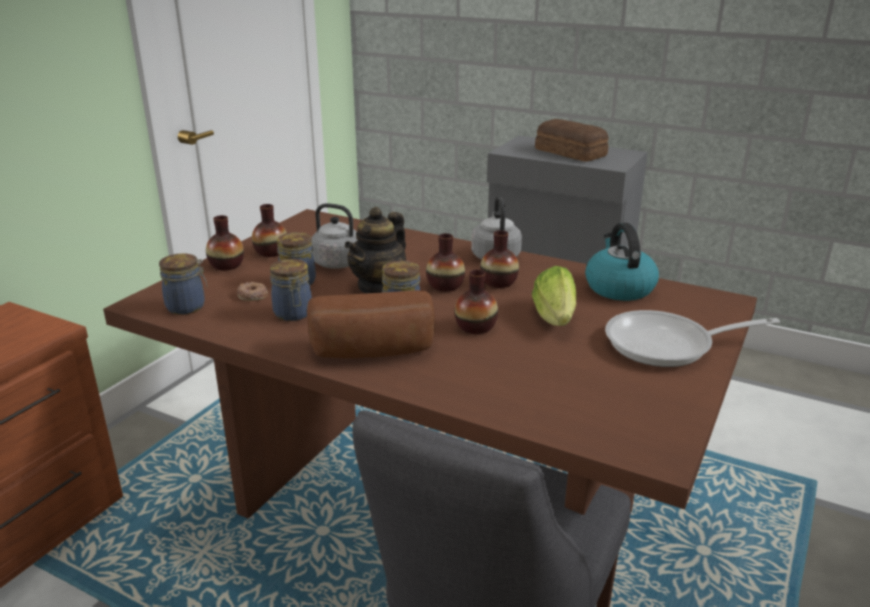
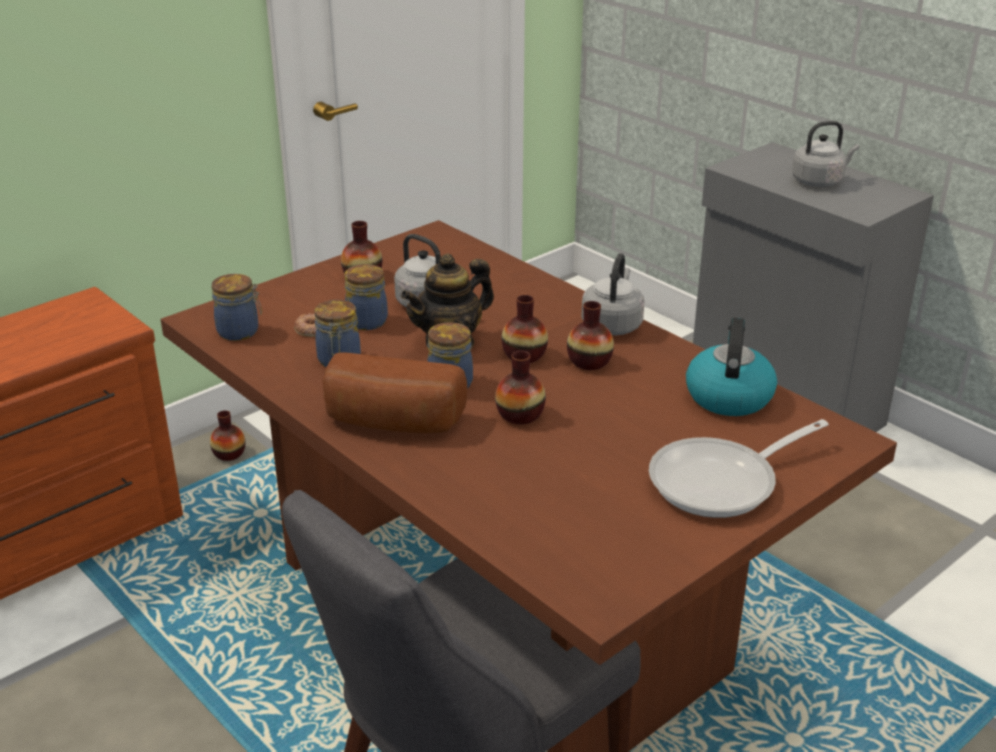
camera: 20 degrees right, 5 degrees up
vase [206,215,244,270] -> vase moved to [210,410,246,461]
lettuce [532,266,576,326] -> none
bread [535,119,608,162] -> grey kettle [792,121,859,187]
frying pan [605,310,780,367] -> frying pan turned 45 degrees counterclockwise [649,419,829,518]

